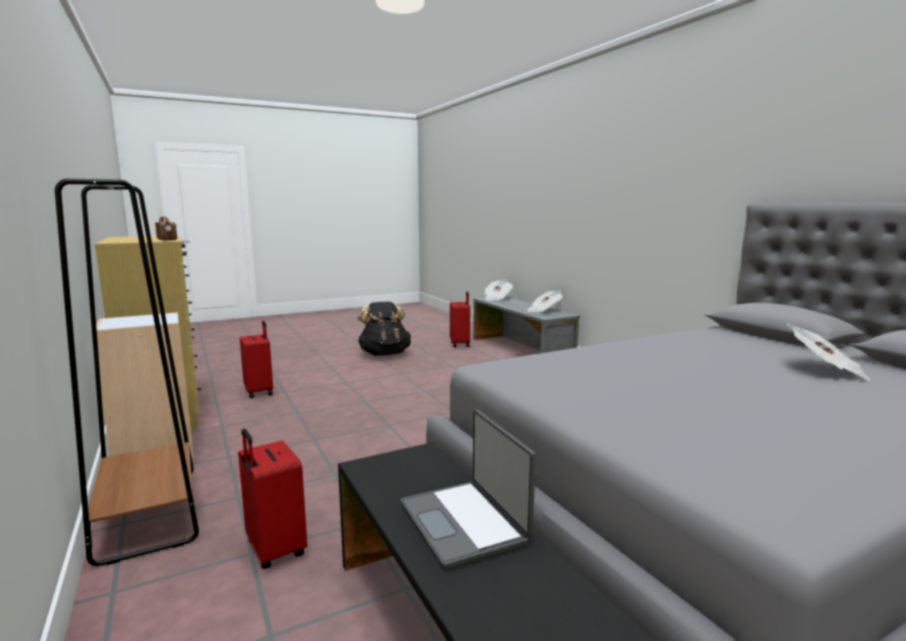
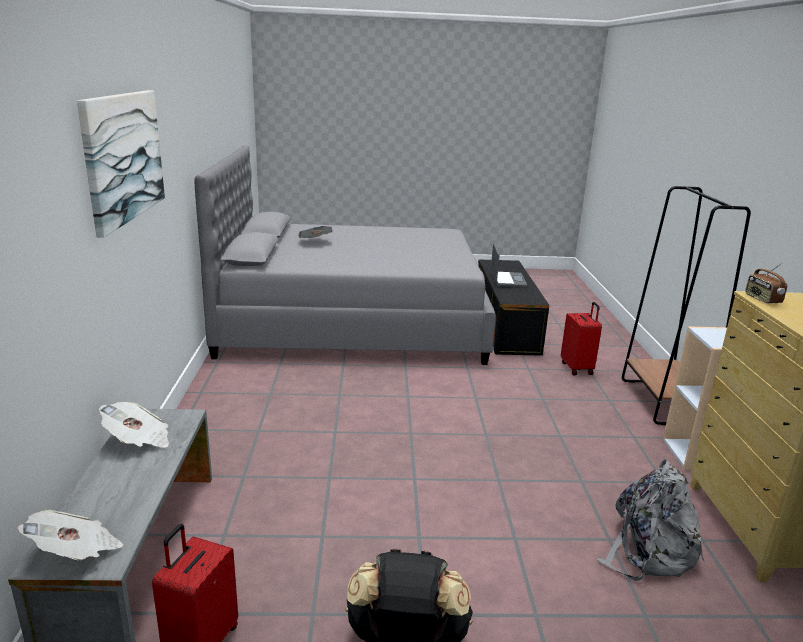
camera: 155 degrees left, 10 degrees up
red suitcase [240,321,273,398] -> grey backpack [597,459,705,581]
none -> picture [77,90,165,238]

